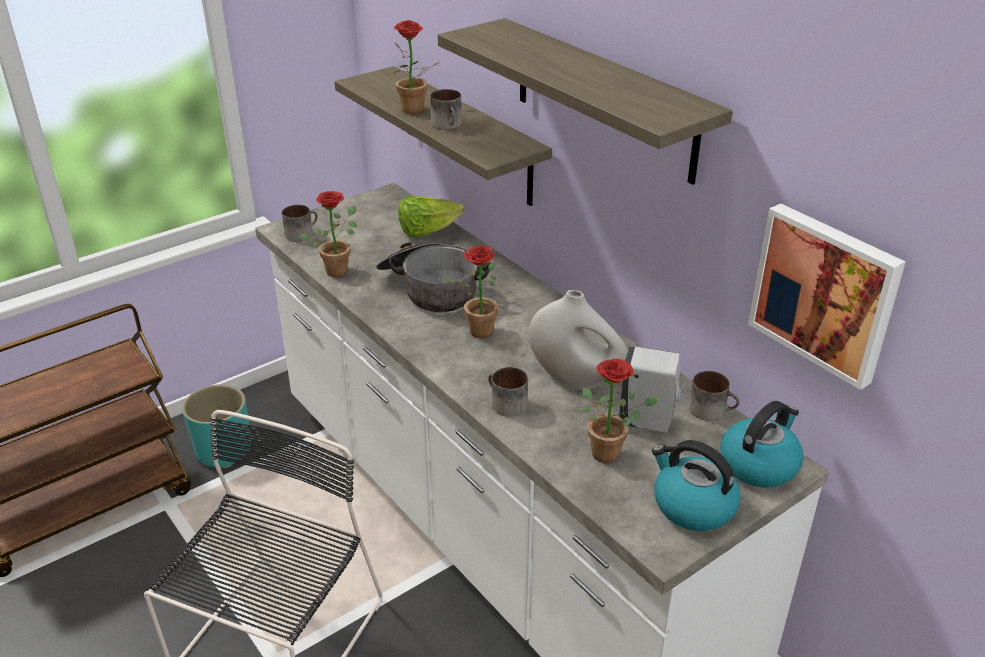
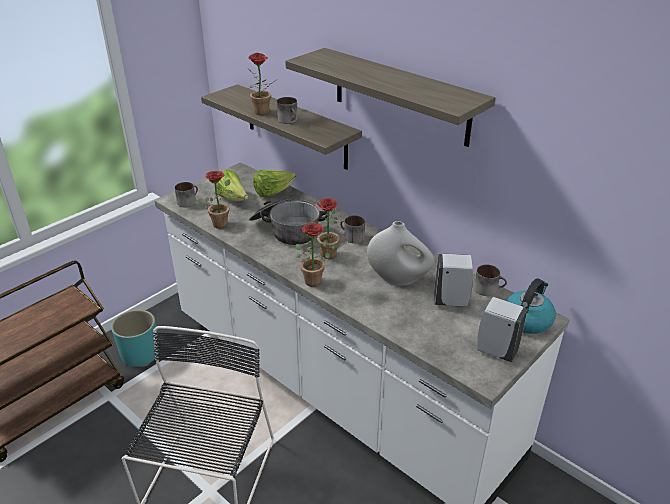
camera: 10 degrees left, 0 degrees up
mug [488,367,528,417] -> mug moved to [340,215,365,243]
potted plant [582,359,660,463] -> potted plant moved to [296,223,340,287]
kettle [652,440,741,531] -> white soap dispenser [478,297,528,363]
picture [748,203,906,390] -> none
none -> lettuce [216,170,249,201]

